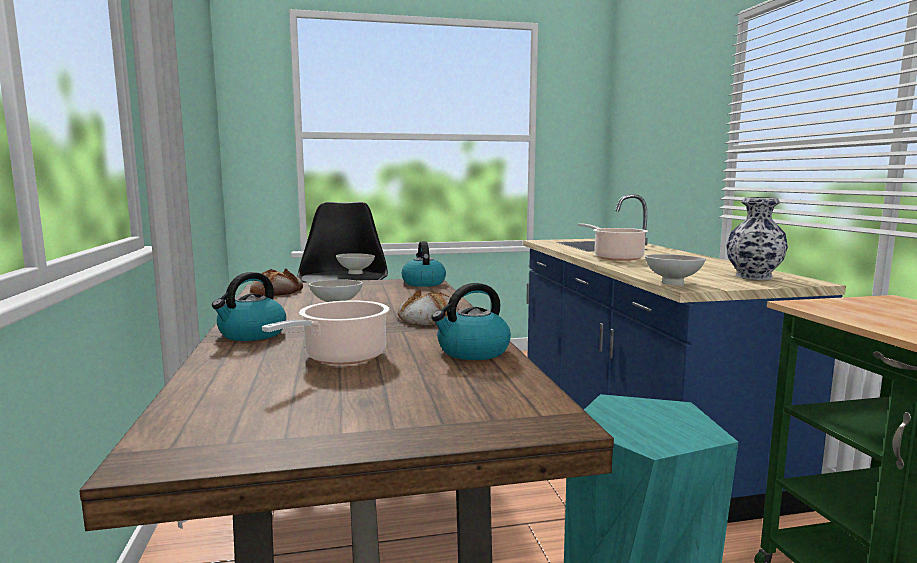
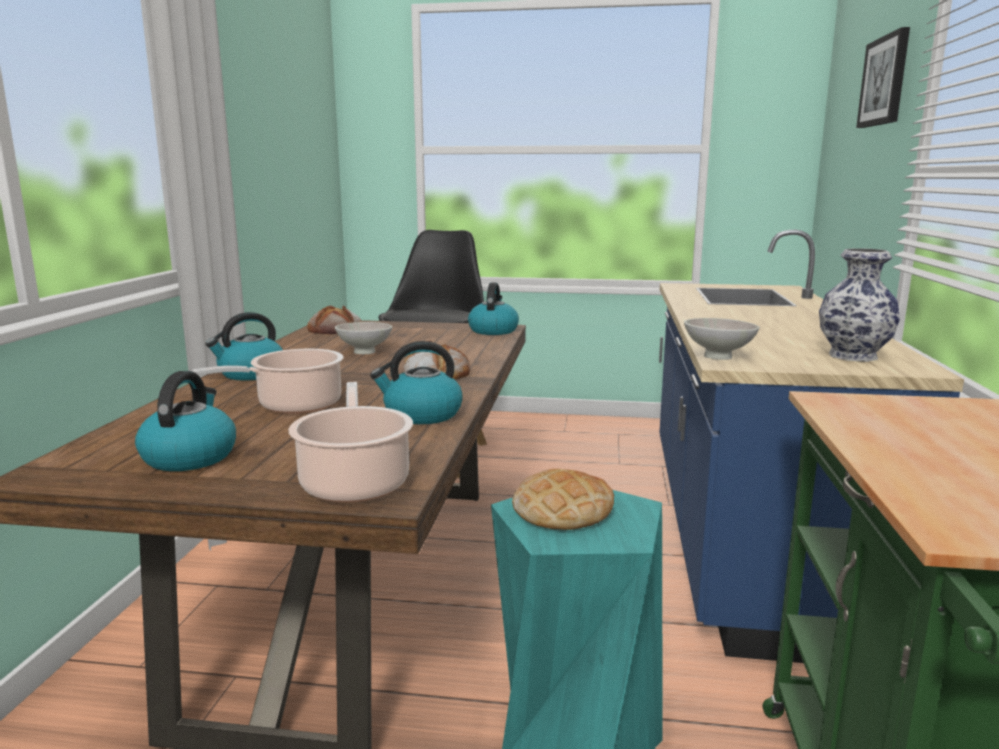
camera: 20 degrees right, 5 degrees up
white bowl [336,253,375,274] -> none
cooking pot [578,223,648,261] -> cooking pot moved to [289,382,413,502]
none -> kettle [135,371,236,471]
none -> bread [512,469,614,530]
none -> picture [856,27,910,128]

